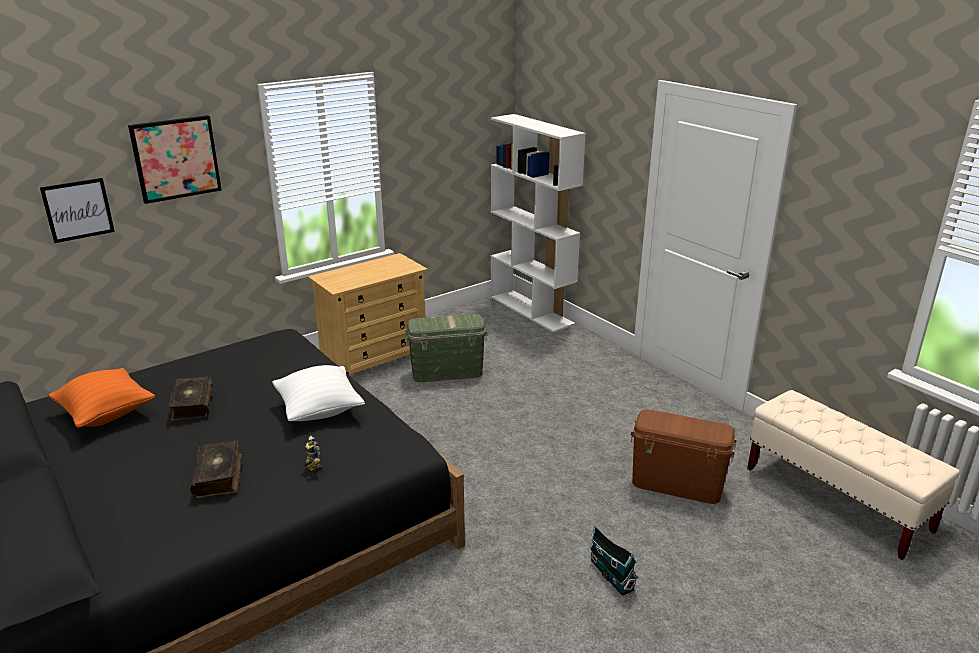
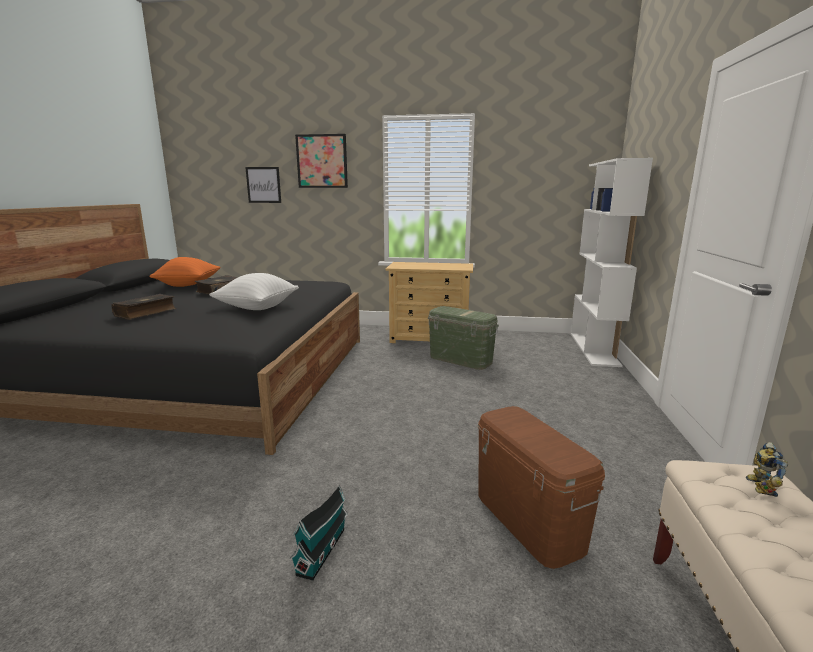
camera: 45 degrees right, 10 degrees down
toy robot [305,436,322,471] -> toy robot moved to [746,442,788,497]

